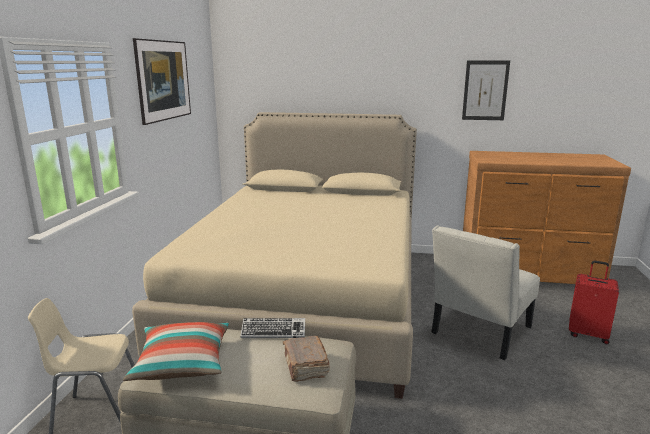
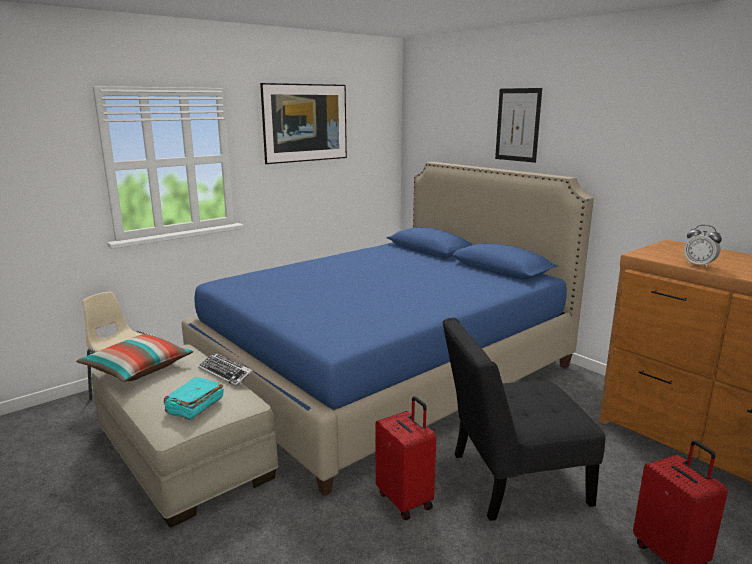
camera: 40 degrees right, 0 degrees up
beige bed [132,112,417,399] -> blue bed [182,162,594,496]
brown book [283,336,330,382] -> turquoise book [164,377,224,421]
white chair [431,225,540,360] -> black chair [442,318,605,521]
picture [462,60,510,120] -> picture moved to [495,88,542,163]
none -> red suitcase [376,396,436,520]
none -> alarm clock [684,225,722,268]

